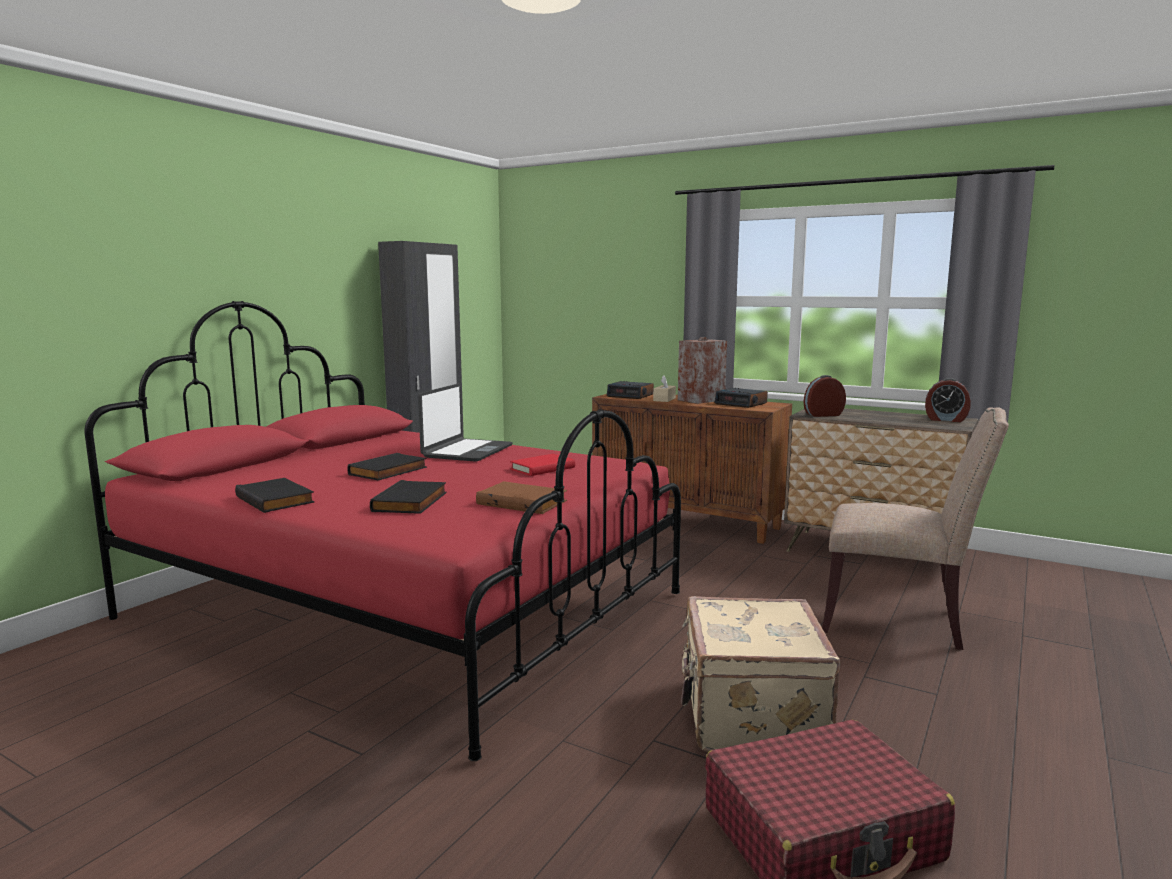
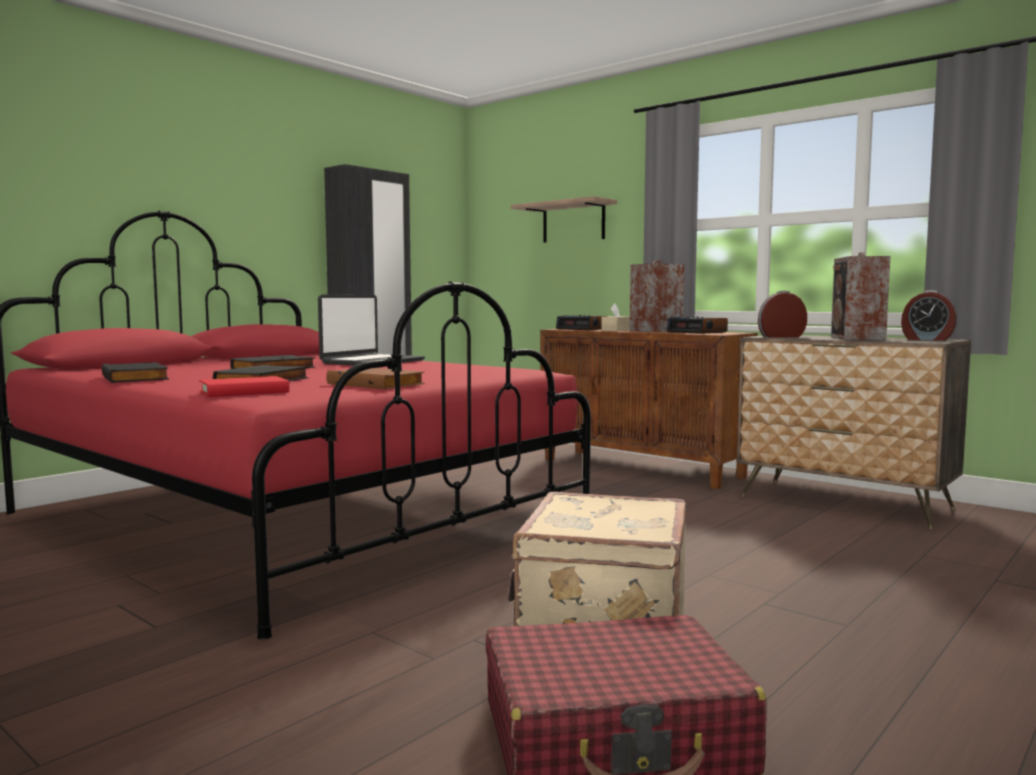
camera: 10 degrees right, 5 degrees down
red book [510,454,575,476] -> red book moved to [199,376,289,397]
beige chair [822,407,1009,650] -> none
none -> shelf [511,196,617,243]
none -> speaker [831,252,891,340]

